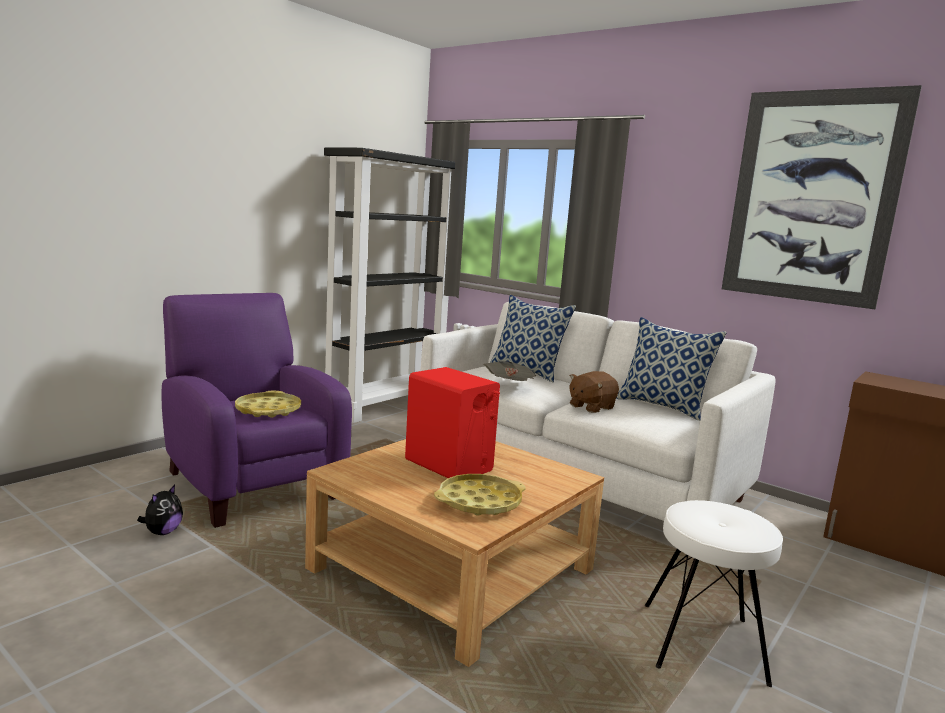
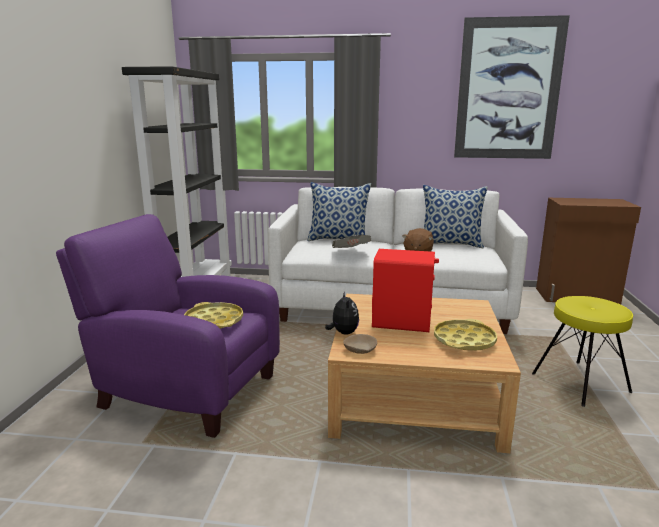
camera: 30 degrees left, 5 degrees up
plush toy [137,485,183,535] -> plush toy moved to [325,291,359,335]
white stool [645,500,783,687] -> yellow stool [532,296,633,407]
none -> beige bowl [343,334,377,354]

